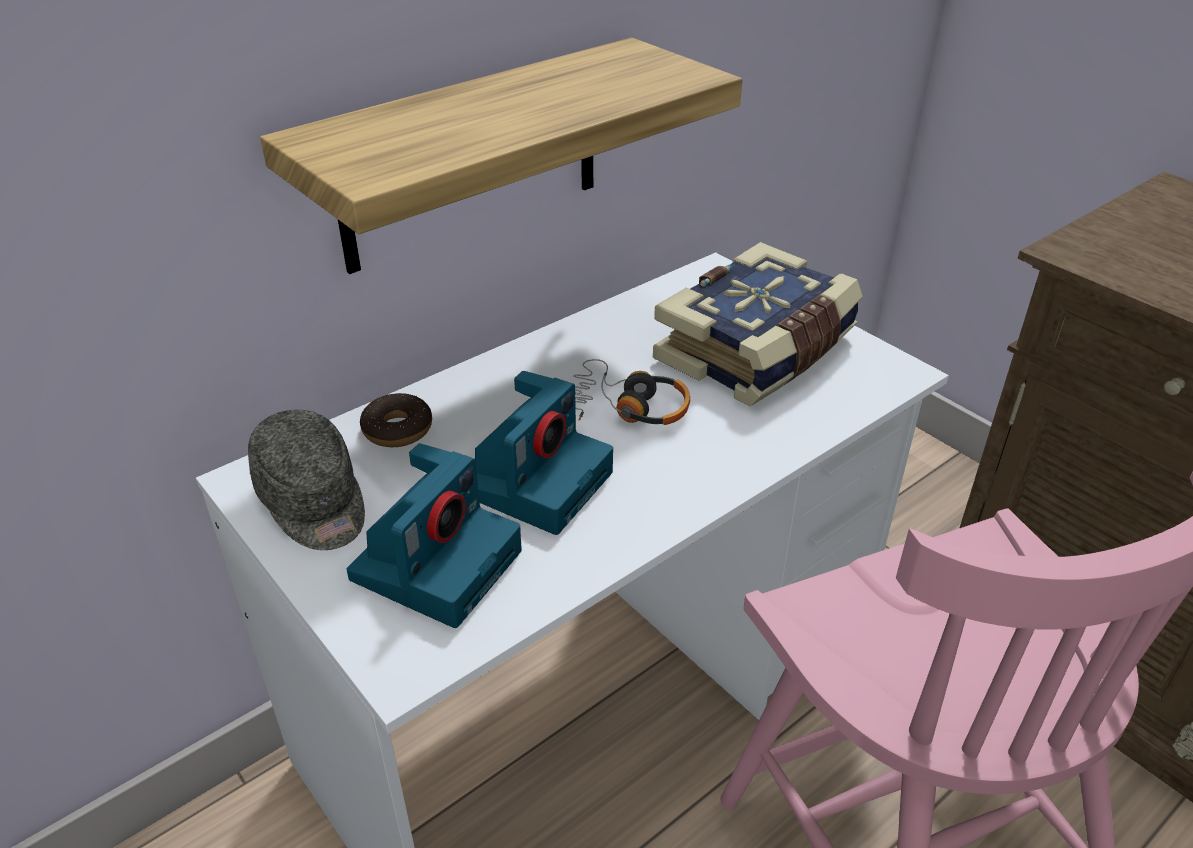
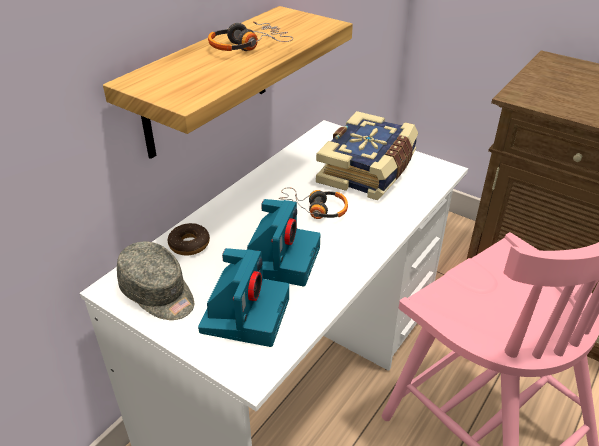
camera: 15 degrees left, 0 degrees up
none -> headphones [208,21,293,51]

